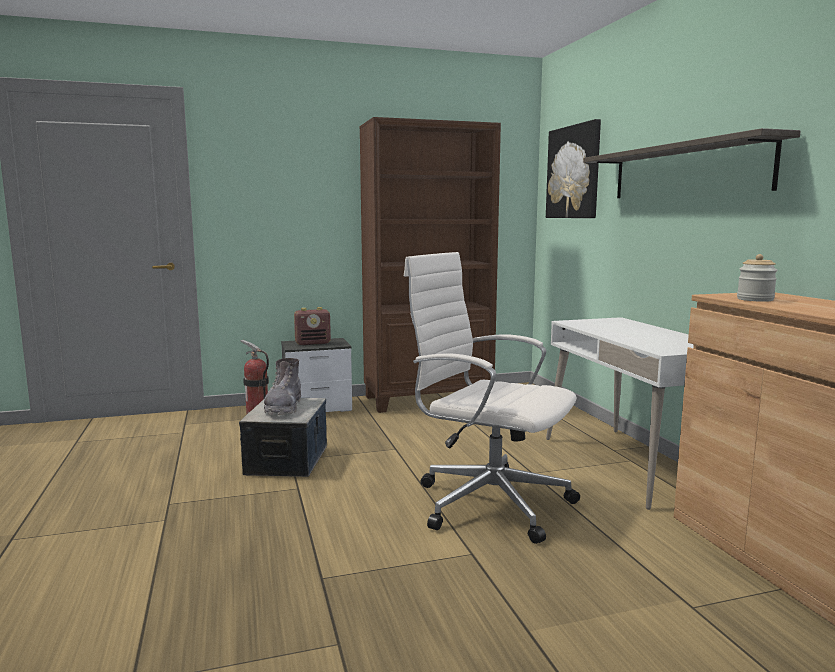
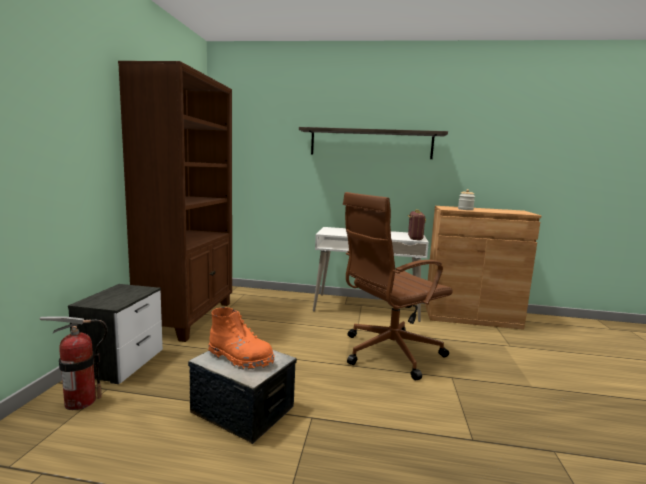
camera: 65 degrees left, 0 degrees up
grey boot [264,358,301,415] -> orange boot [208,307,275,370]
radio [294,307,331,345] -> radio moved to [408,210,426,240]
white office chair [404,252,580,544] -> brown office chair [343,192,453,380]
picture [546,119,601,218] -> none

